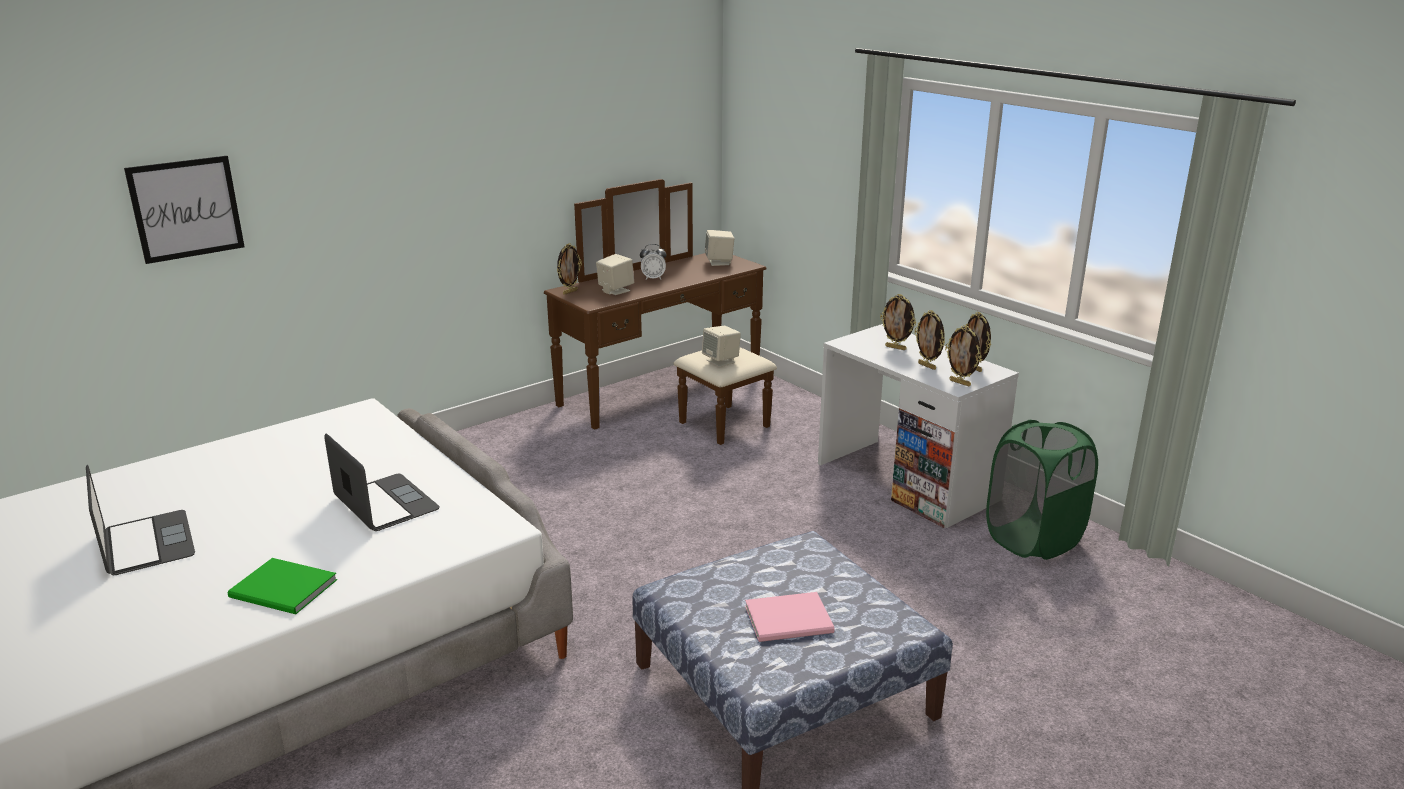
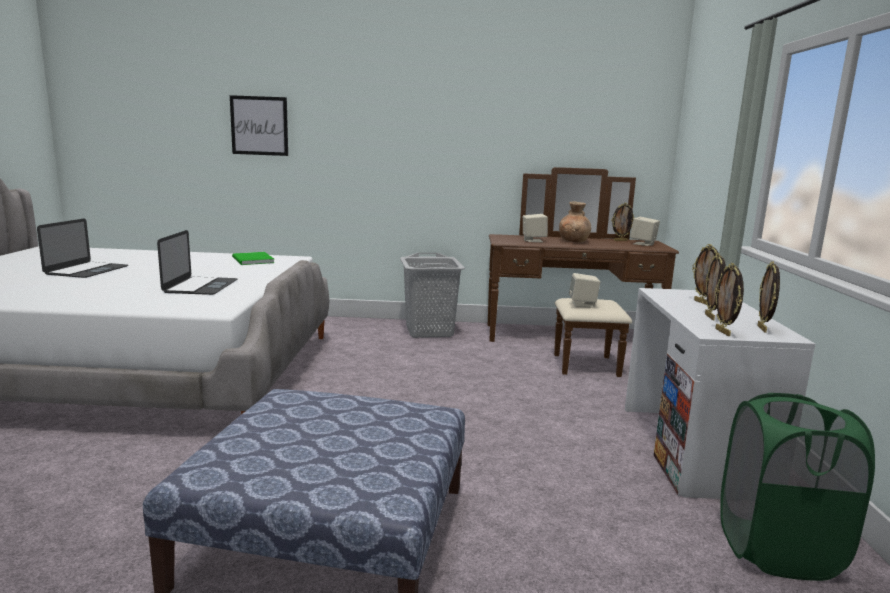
camera: 40 degrees right, 10 degrees down
green book [228,558,337,614] -> green book moved to [232,252,274,265]
picture frame [557,243,582,295] -> picture frame moved to [611,203,634,241]
alarm clock [640,244,666,280] -> brown vase [559,202,591,243]
pink book [745,592,835,642] -> none
none -> grey laundry basket [400,253,465,338]

